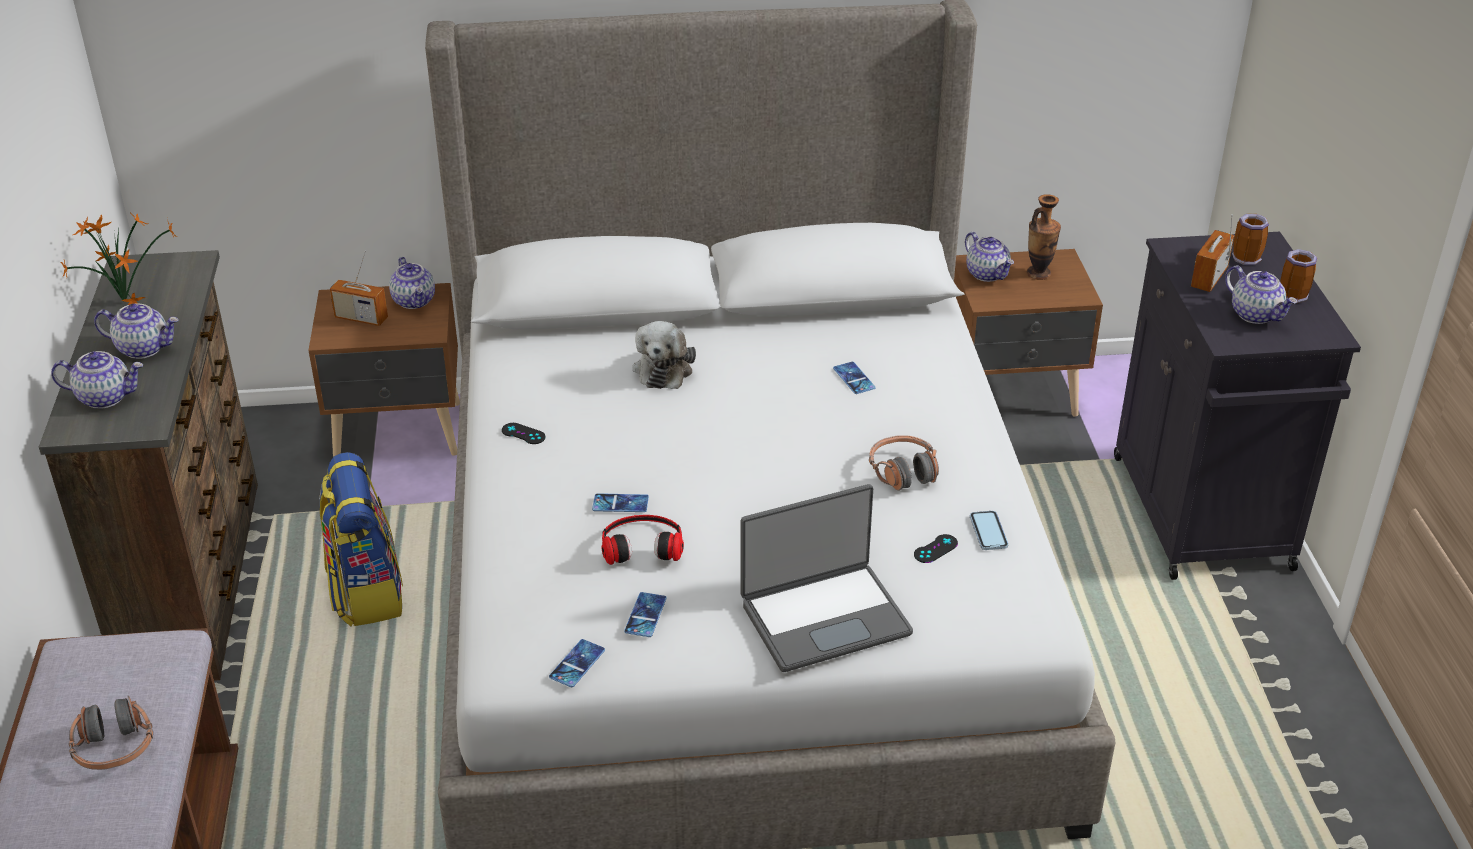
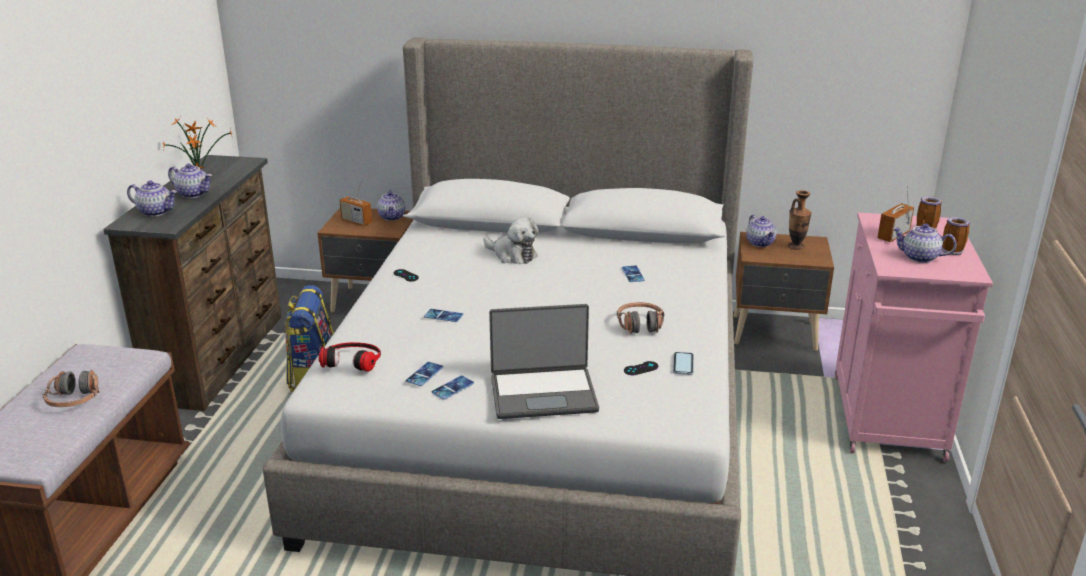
camera: 15 degrees right, 10 degrees down
phone [549,639,605,687] -> phone moved to [431,375,474,400]
headphones [602,515,684,565] -> headphones moved to [319,342,381,372]
plush toy [632,321,696,389] -> plush toy turned 75 degrees counterclockwise [484,217,539,264]
black cabinet [1114,232,1361,580] -> pink cabinet [835,212,993,462]
teapot [1225,265,1297,324] -> teapot turned 135 degrees clockwise [892,223,956,263]

